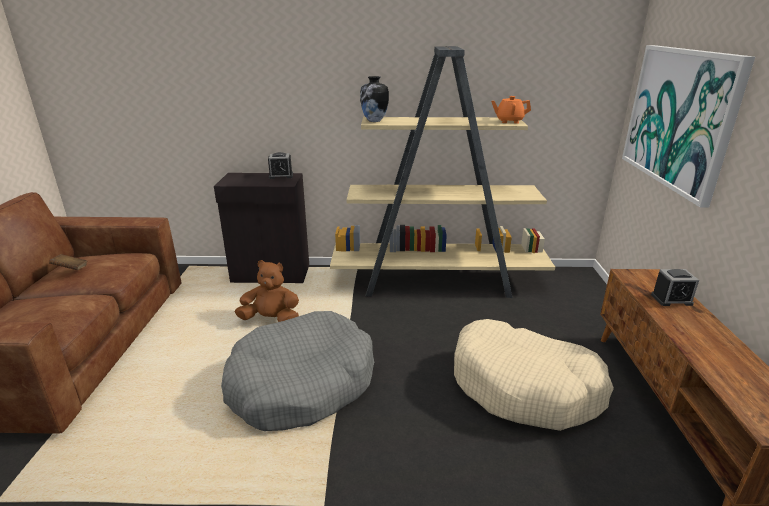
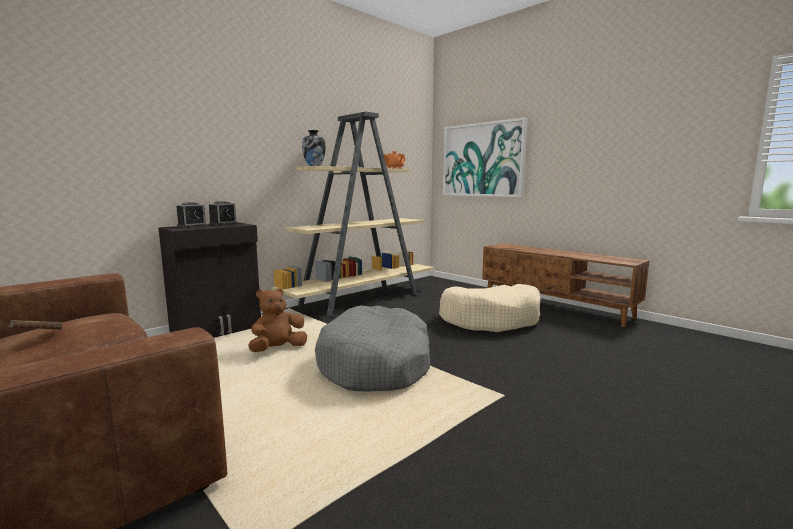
camera: 45 degrees left, 15 degrees down
alarm clock [651,269,699,306] -> alarm clock moved to [176,202,208,228]

